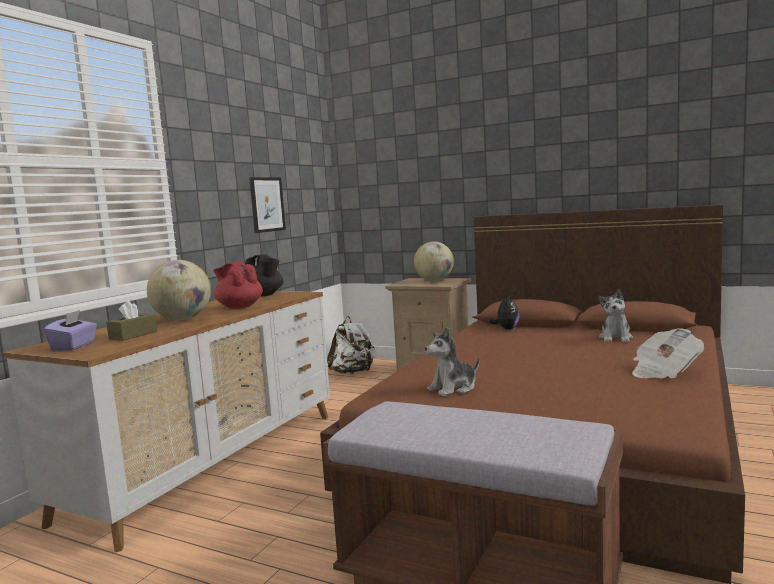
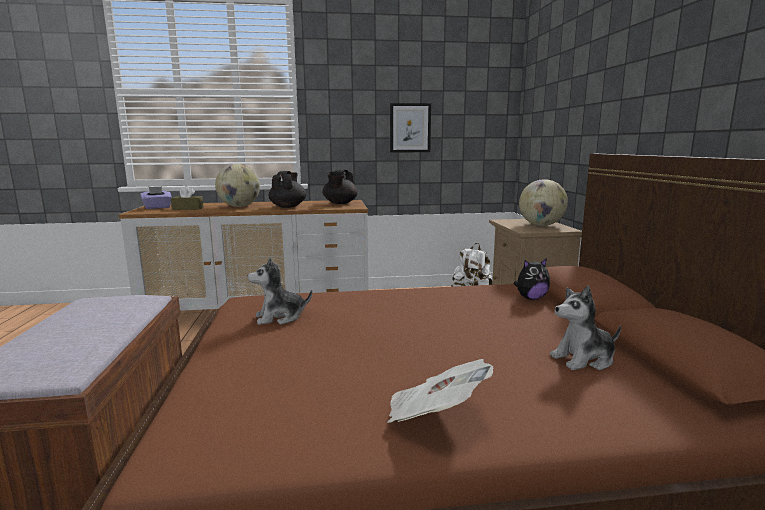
camera: 55 degrees right, 5 degrees up
red teapot [213,261,263,309] -> black teapot [269,171,306,208]
plush toy [425,327,479,396] -> plush toy turned 45 degrees counterclockwise [248,257,312,325]

